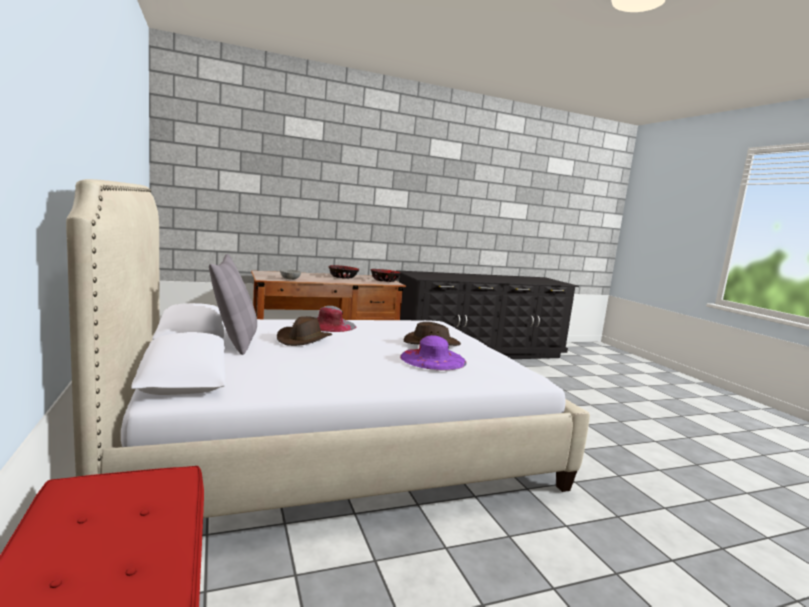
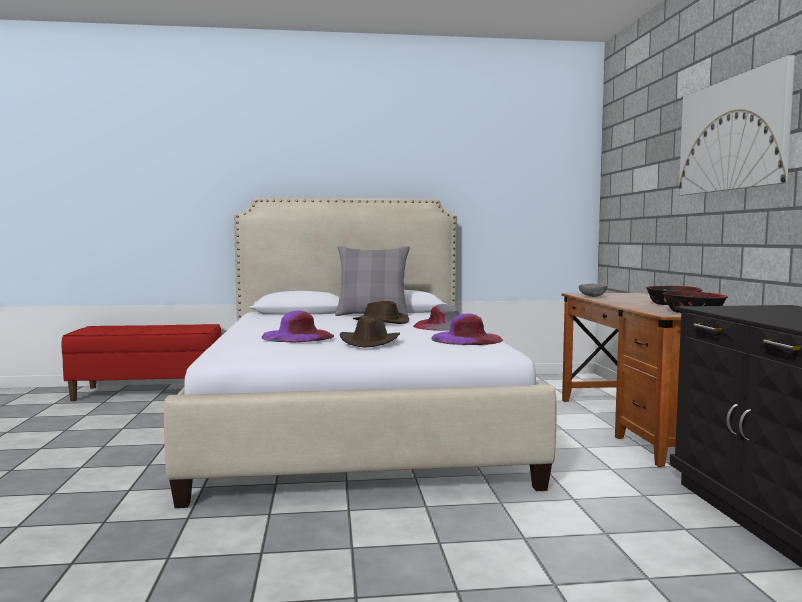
camera: 105 degrees right, 5 degrees down
none -> purple hat [431,314,503,345]
none -> picture [679,55,795,195]

